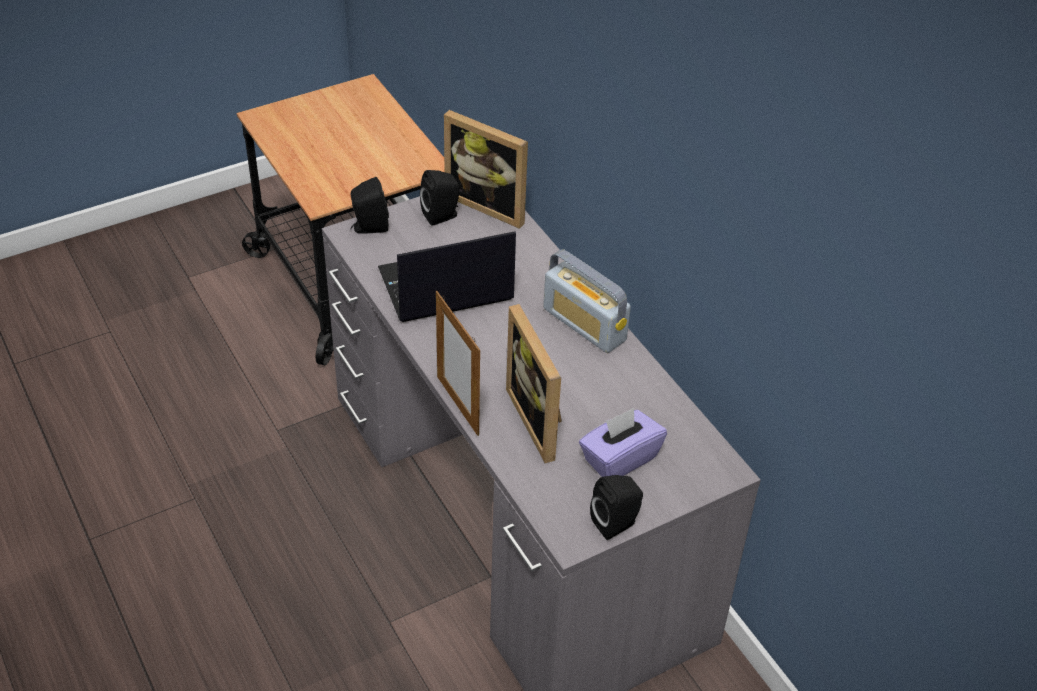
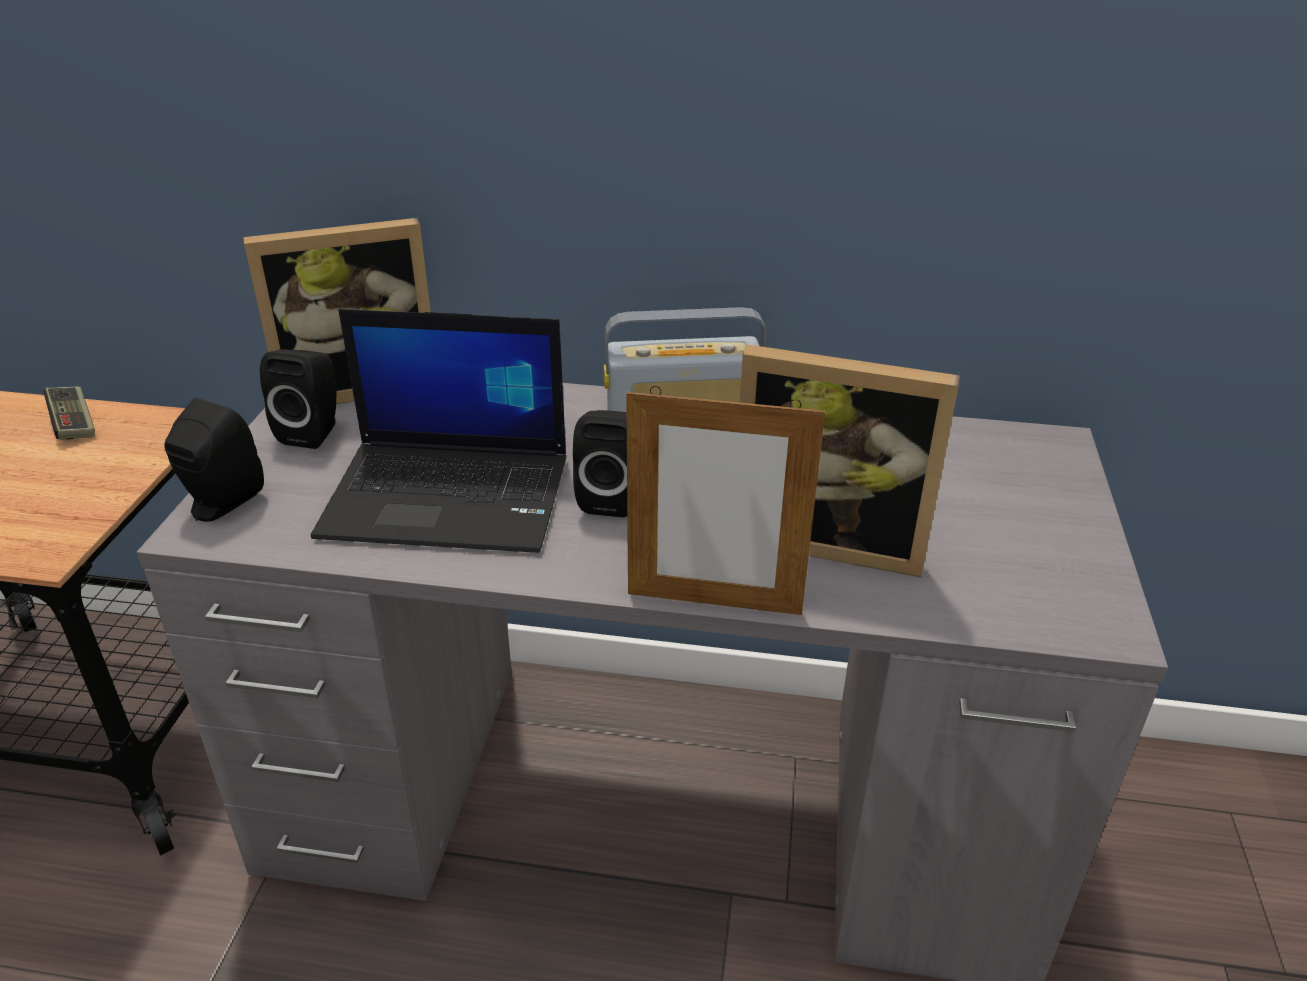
camera: 50 degrees left, 10 degrees down
laptop [378,231,516,322] -> laptop turned 105 degrees counterclockwise [311,309,566,553]
purple tissue box [579,408,667,477] -> none
black speaker [590,475,643,540] -> black speaker moved to [573,410,627,518]
none -> game controller [44,386,95,439]

